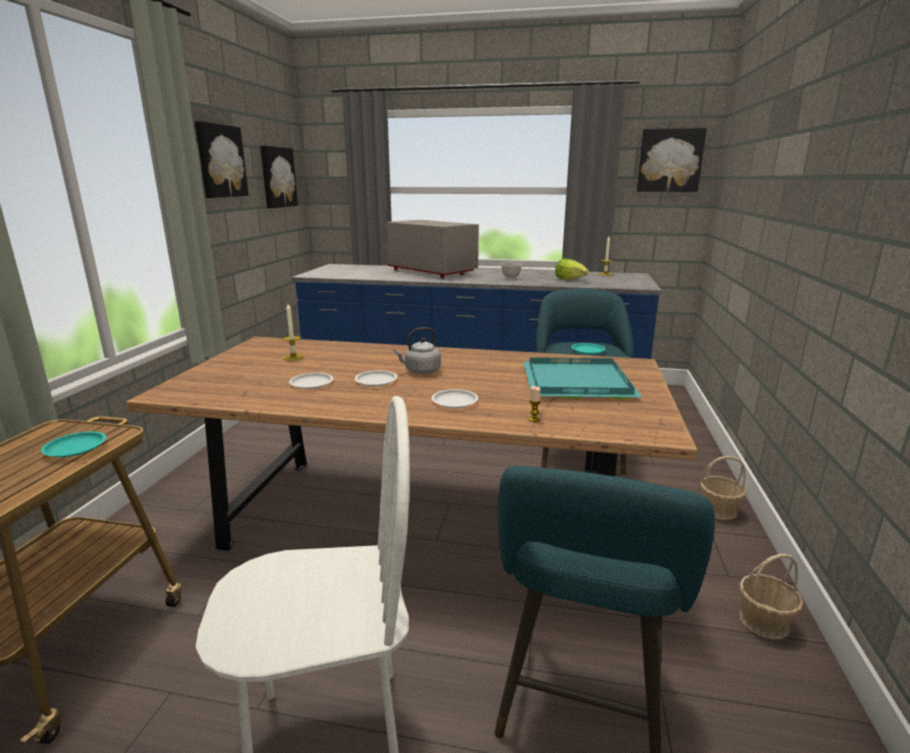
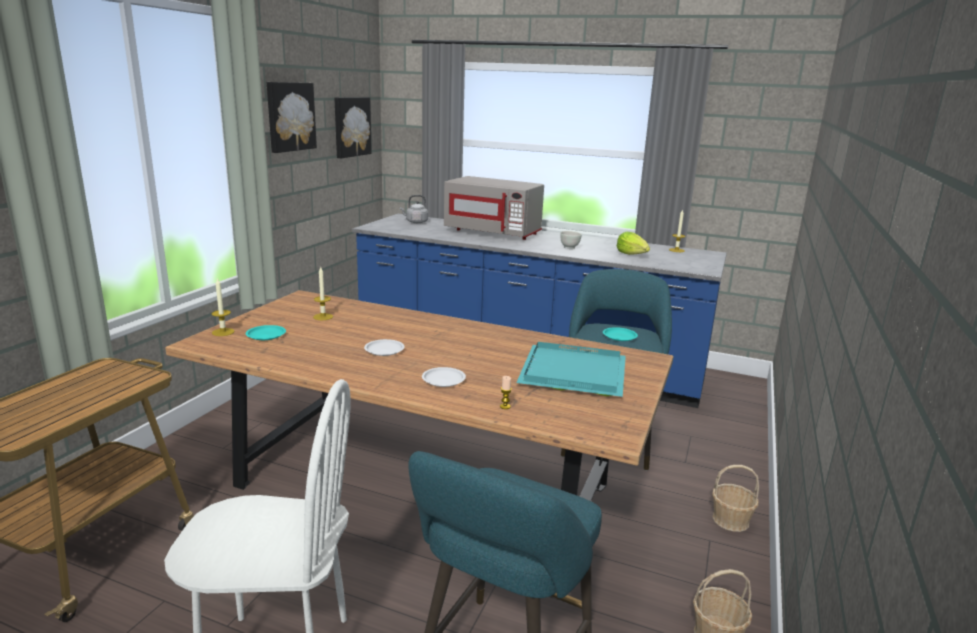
camera: 10 degrees right, 0 degrees up
turquoise plate [41,431,106,457] -> turquoise plate moved to [246,325,286,340]
white plate [289,373,333,389] -> none
grey microwave [387,220,479,278] -> grey microwave turned 150 degrees clockwise [444,176,544,240]
grey kettle [394,327,441,374] -> grey kettle moved to [400,195,428,223]
picture [637,128,707,192] -> none
none -> candle [211,278,235,336]

